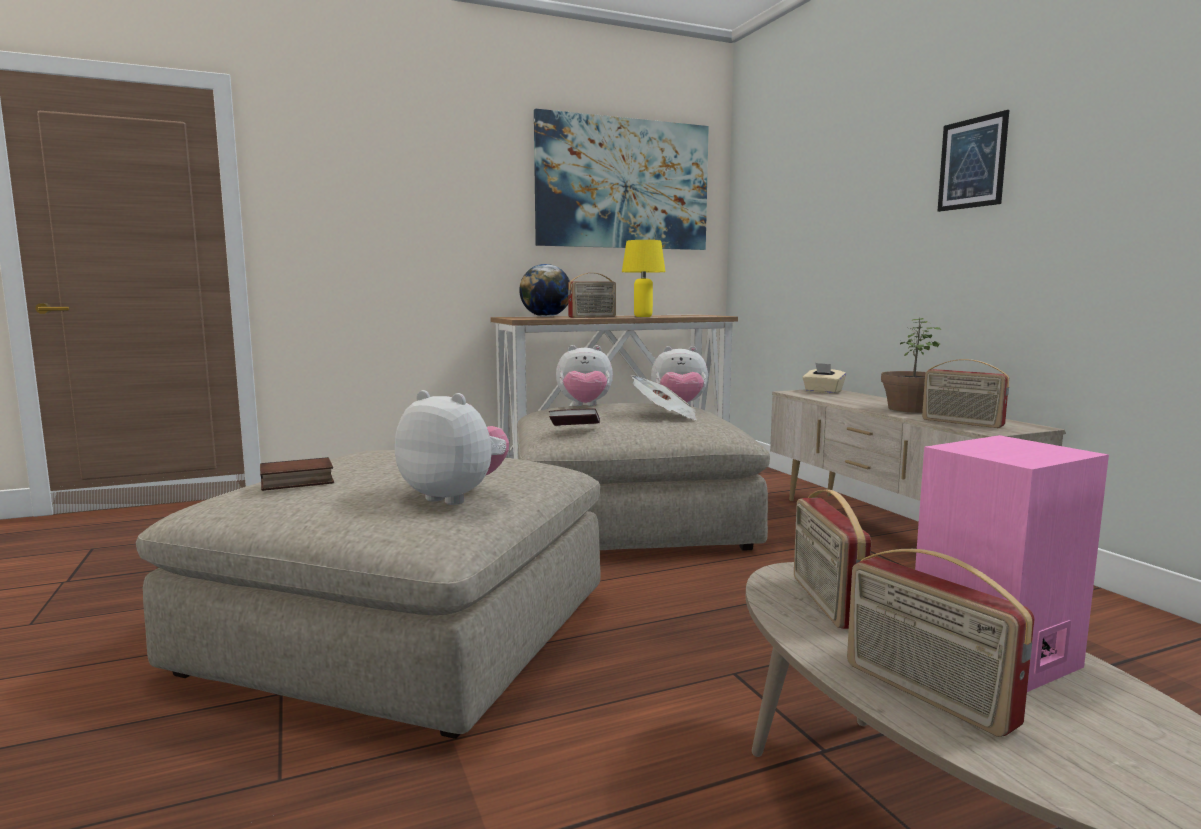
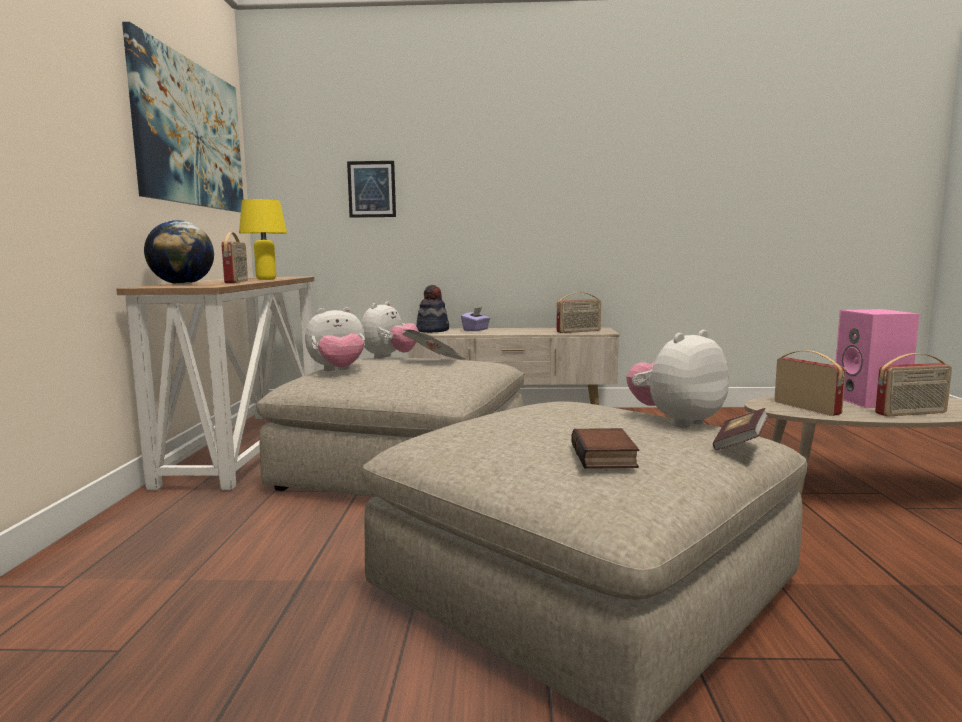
camera: 65 degrees left, 0 degrees up
book [549,408,600,426] -> book moved to [713,408,768,450]
plush toy [556,345,613,406] -> plush toy turned 45 degrees clockwise [305,307,365,371]
radio [794,490,871,629] -> radio turned 135 degrees counterclockwise [774,350,846,416]
beige tissue box [802,363,846,394] -> hat [416,285,449,333]
potted plant [881,317,941,413] -> none
picture [937,110,1009,212] -> picture moved to [347,161,396,218]
none -> purple tissue box [461,307,490,331]

